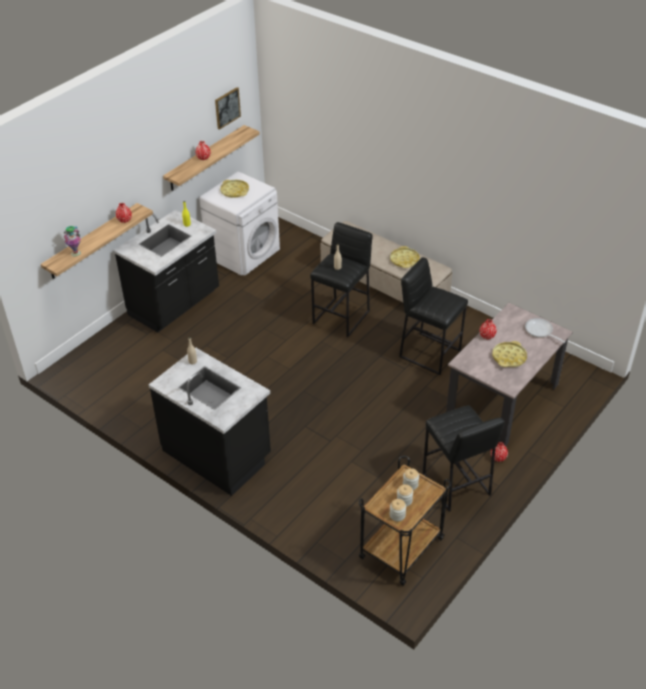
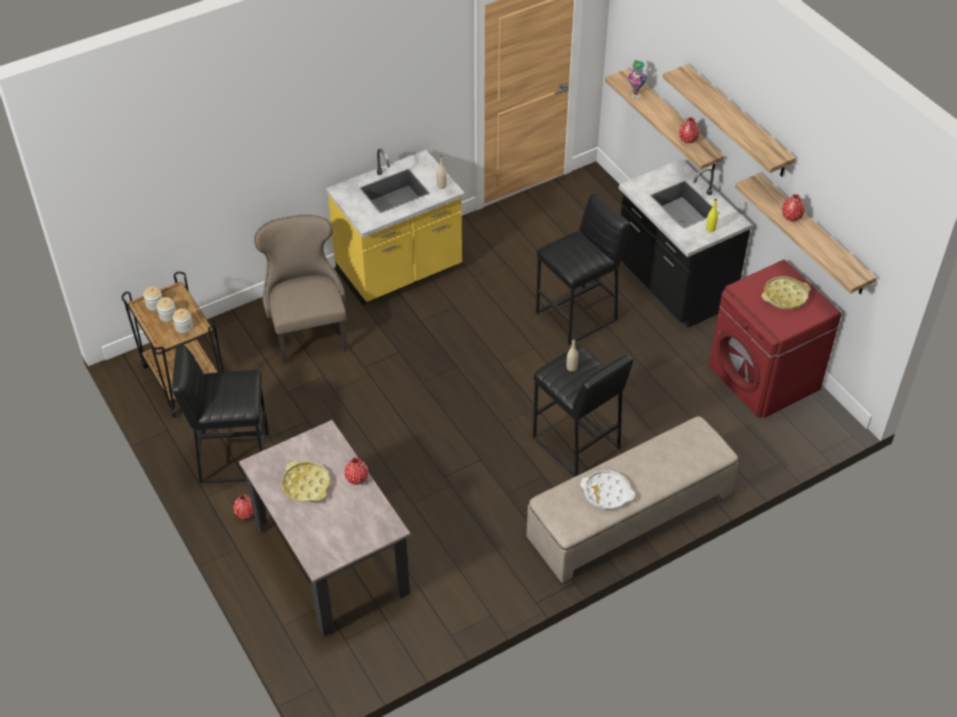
camera: 110 degrees right, 5 degrees up
black counter [149,348,271,496] -> yellow counter [326,149,465,305]
white washing machine [199,171,280,276] -> red washing machine [709,260,841,418]
picture [215,87,241,130] -> none
yellow tray [390,246,420,268] -> white tray [580,470,635,510]
black stool [399,257,468,375] -> black stool moved to [536,193,630,345]
frying pan [525,318,565,343] -> none
none -> beige chair [254,215,348,364]
none -> shelf [663,64,796,177]

